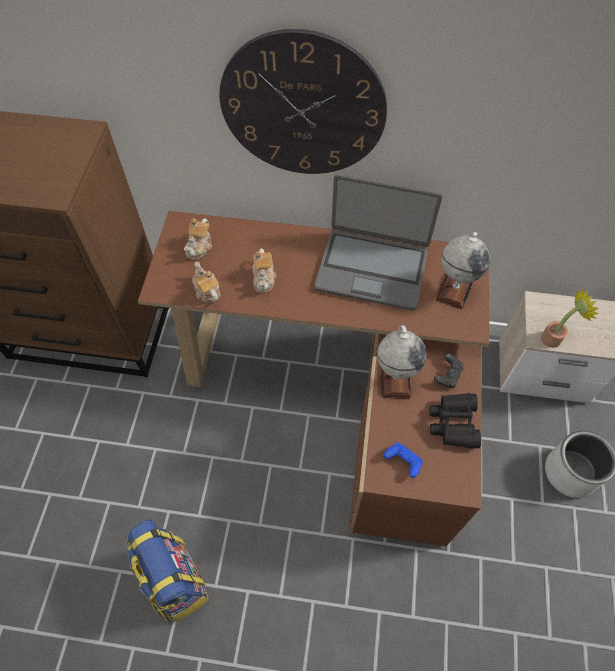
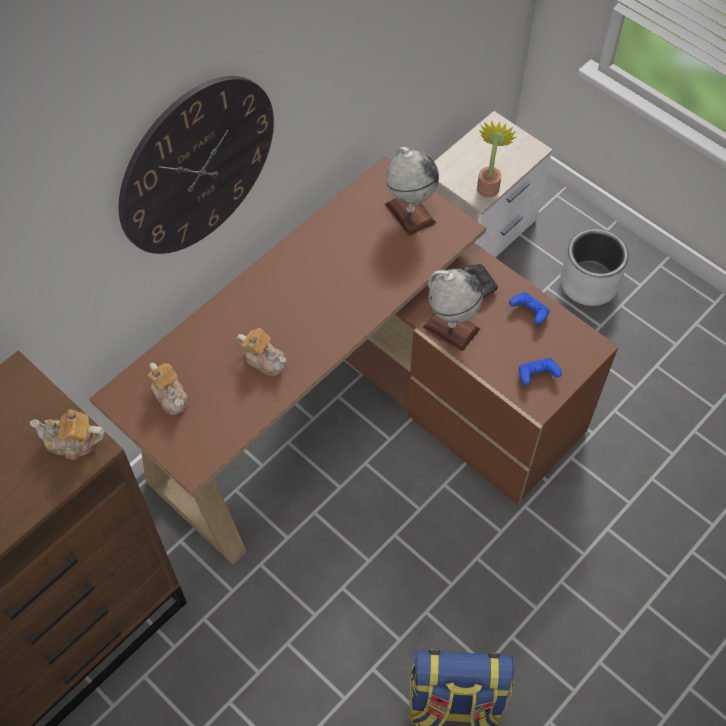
camera: 55 degrees left, 0 degrees up
teapot [192,262,220,303] -> teapot moved to [30,409,105,460]
laptop [314,174,442,311] -> none
black binoculars [429,393,481,449] -> blue game controller [509,292,550,325]

